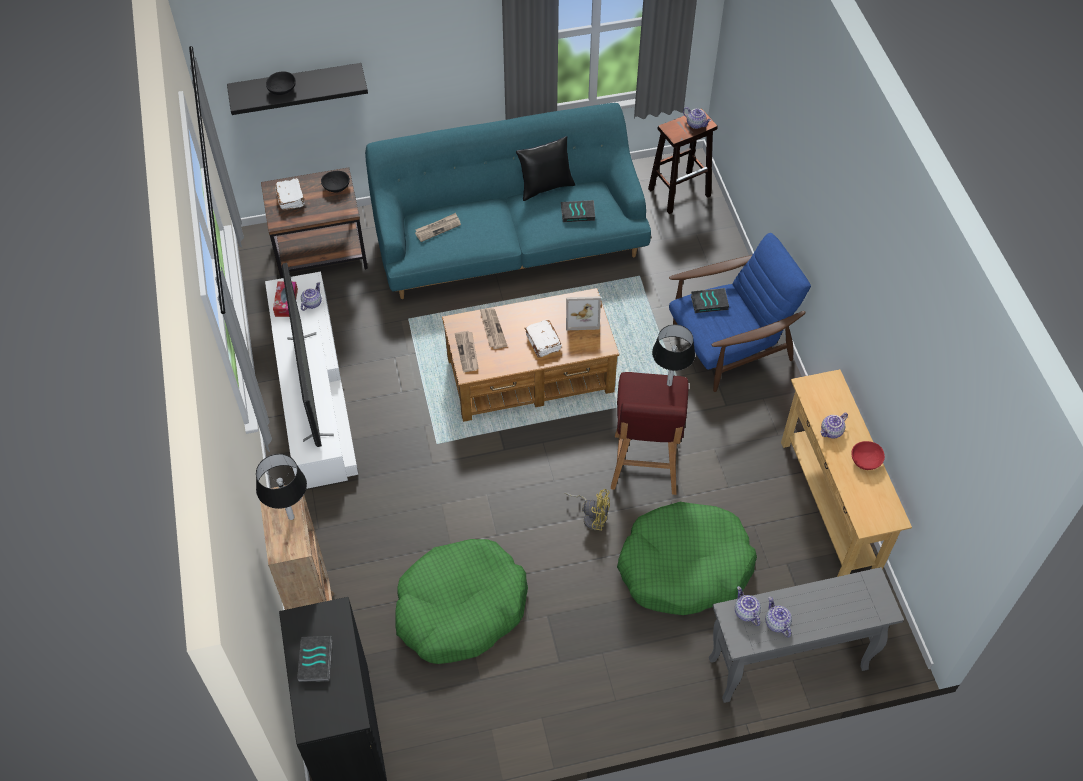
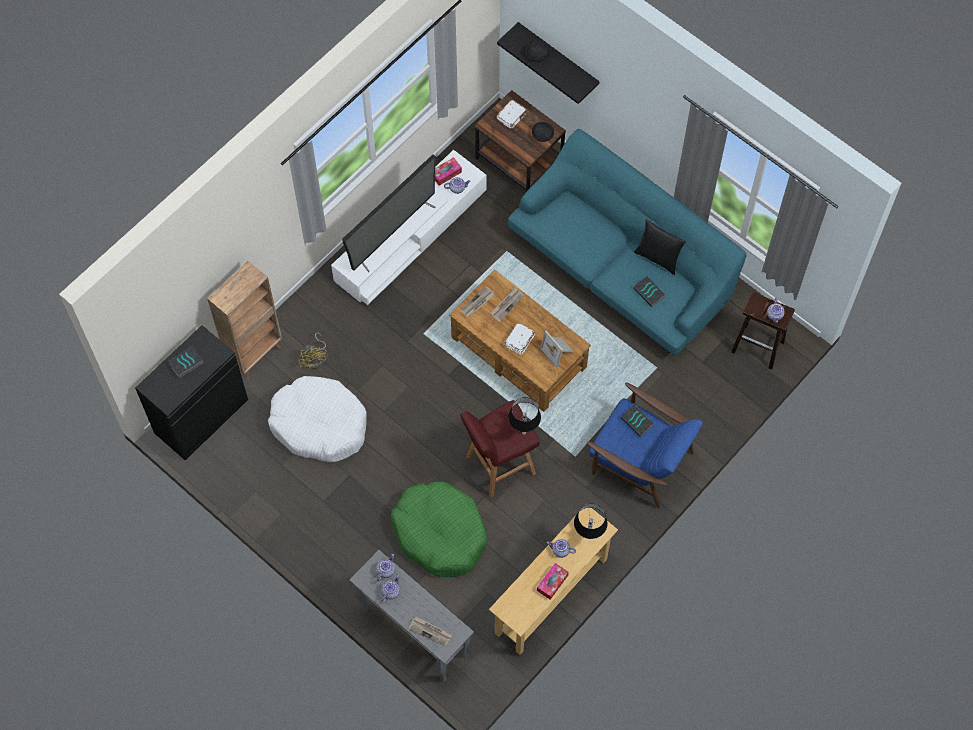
camera: 55 degrees right, 10 degrees up
black table lamp [256,454,307,520] -> black table lamp moved to [574,504,608,539]
green dog bed [395,539,528,664] -> white dog bed [268,376,366,462]
newspaper [415,213,461,242] -> newspaper moved to [408,616,453,646]
yellow fan [565,489,610,531] -> yellow fan moved to [298,332,328,369]
red bowl [851,441,885,470] -> tissue box [537,563,569,600]

